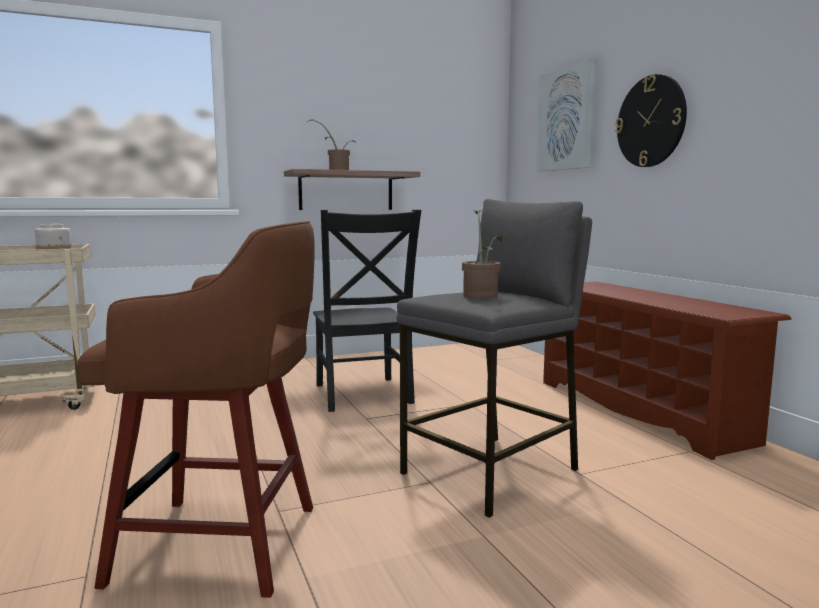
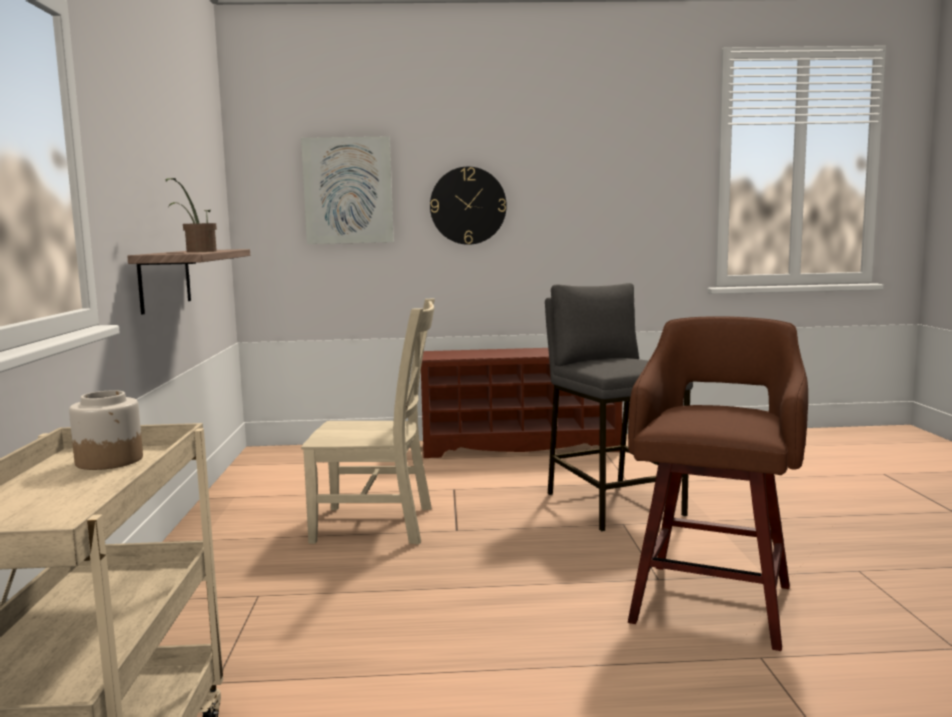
camera: 70 degrees left, 0 degrees up
black chair [313,210,421,412] -> beige chair [301,298,435,544]
potted plant [462,210,502,299] -> none

